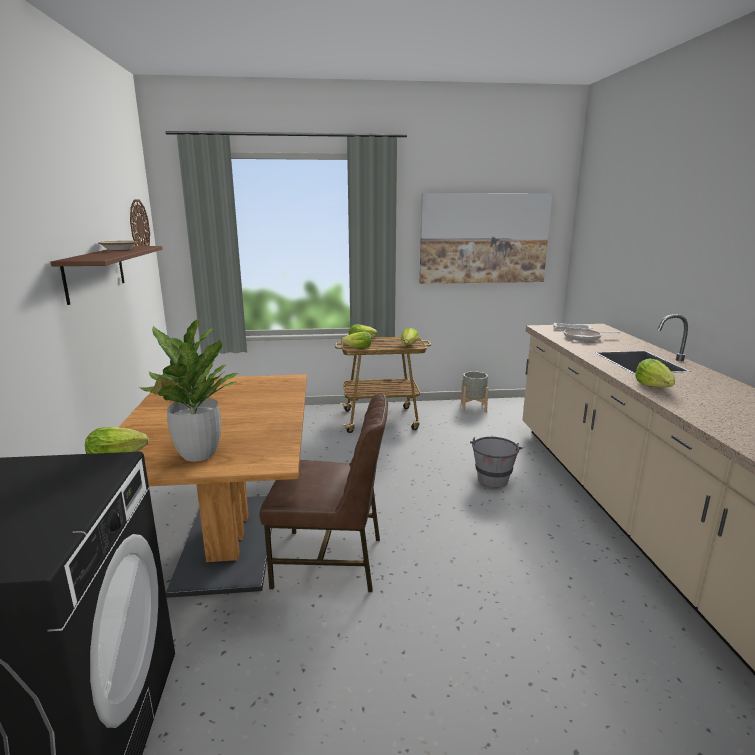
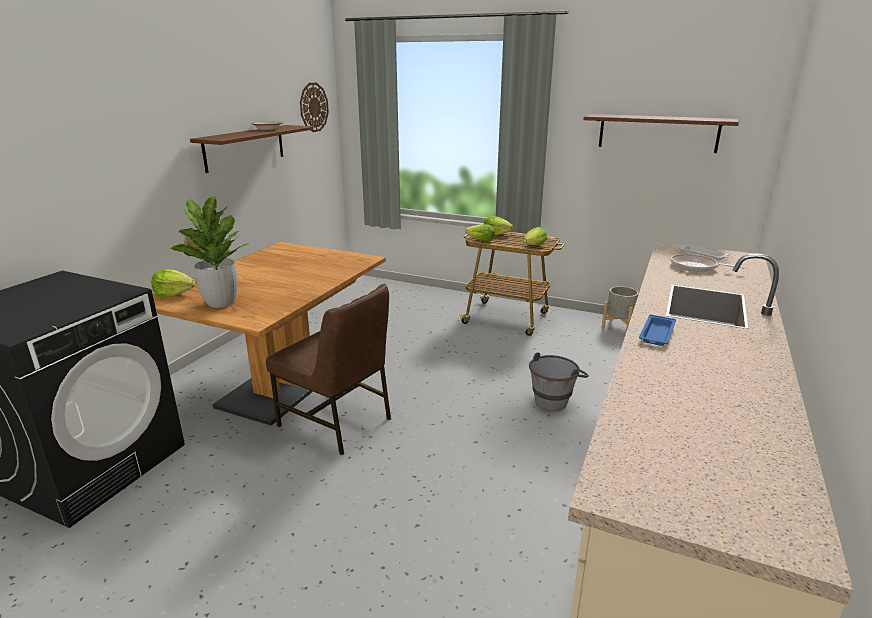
camera: 30 degrees right, 5 degrees up
picture [420,193,552,284] -> brown shelf [584,114,739,153]
lettuce [635,359,675,387] -> blue tray [639,314,676,346]

